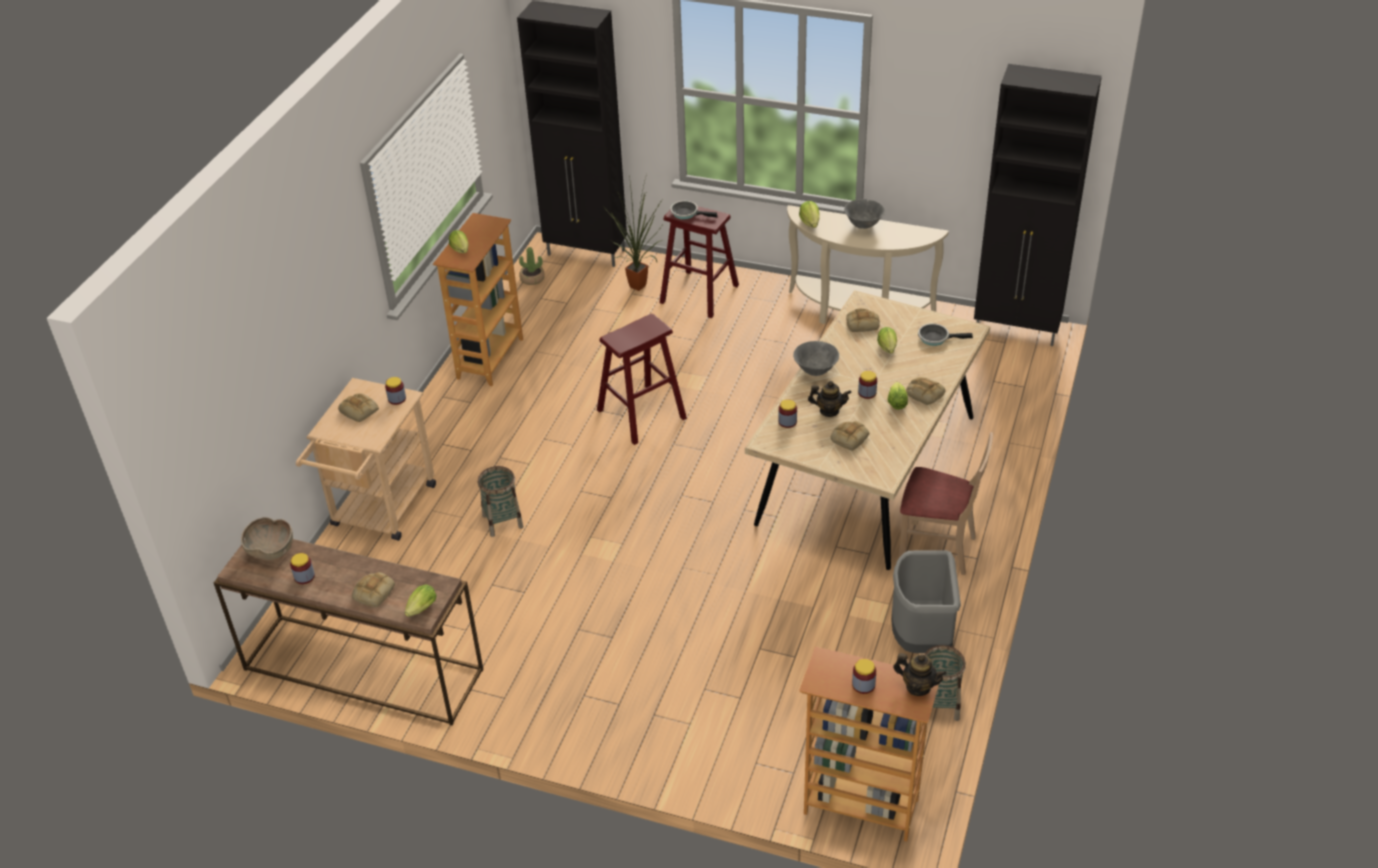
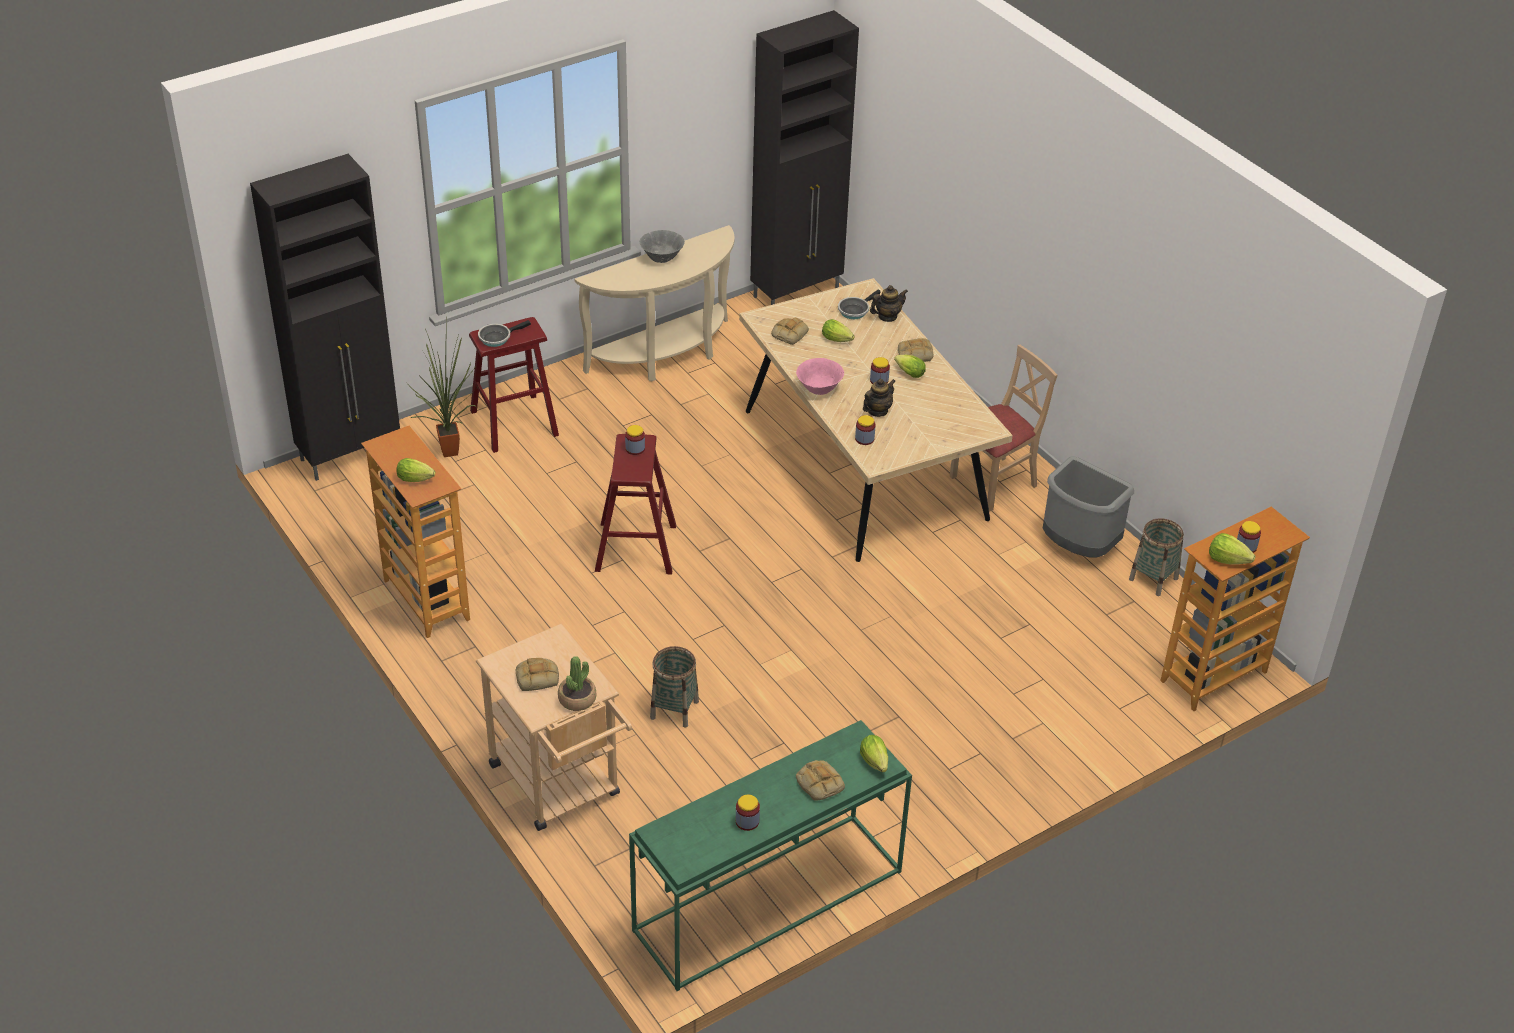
camera: 55 degrees left, 0 degrees up
brown console table [214,539,484,725] -> green console table [629,720,912,991]
brown bowl [241,517,293,560] -> none
jar [385,377,406,405] -> jar moved to [625,425,645,455]
potted plant [519,247,545,285] -> potted plant moved to [558,656,597,711]
grey bowl [793,341,839,376] -> pink bowl [796,358,844,395]
lettuce [799,201,820,228] -> lettuce moved to [1209,533,1256,565]
bread [830,421,869,451] -> none
teapot [893,653,946,696] -> teapot moved to [870,285,908,322]

